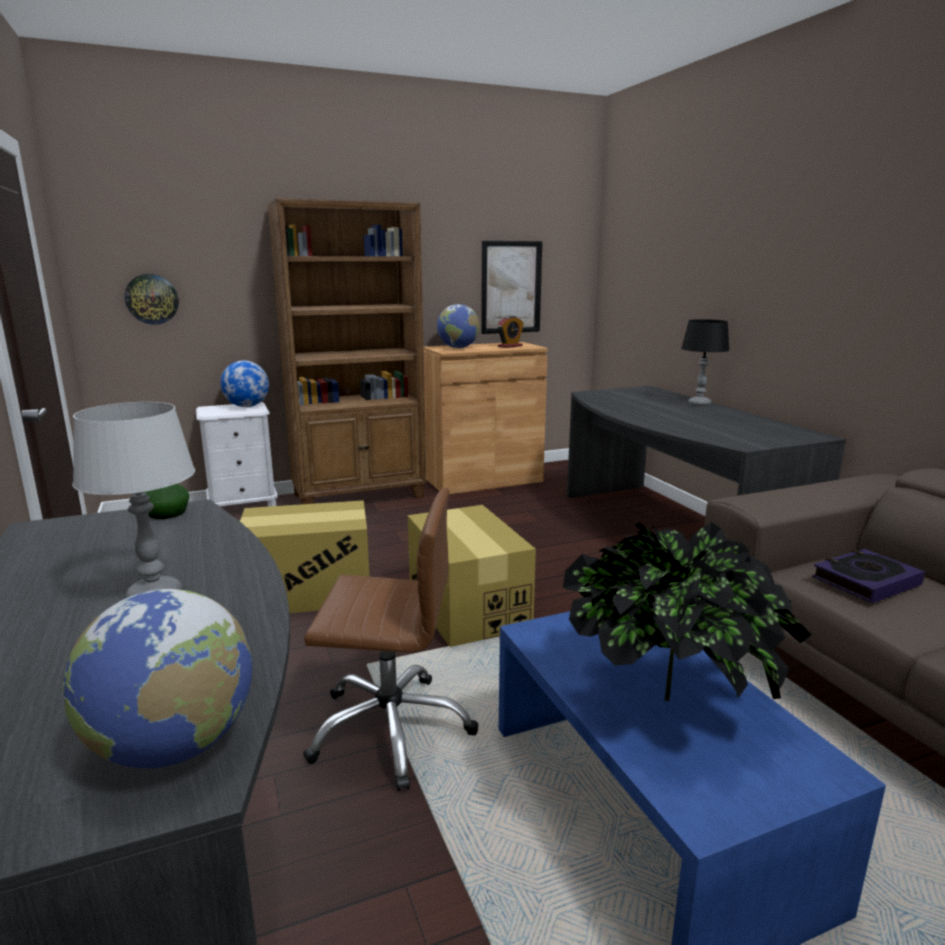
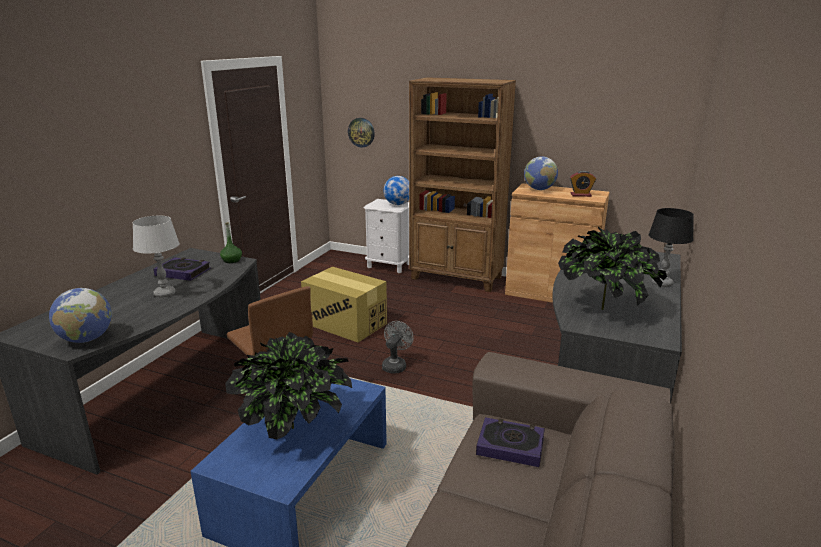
camera: 45 degrees right, 5 degrees up
cardboard box [408,505,536,647] -> grey fan [382,321,414,374]
picture [481,241,542,334] -> none
none -> book [153,257,211,281]
none -> potted plant [558,226,667,310]

